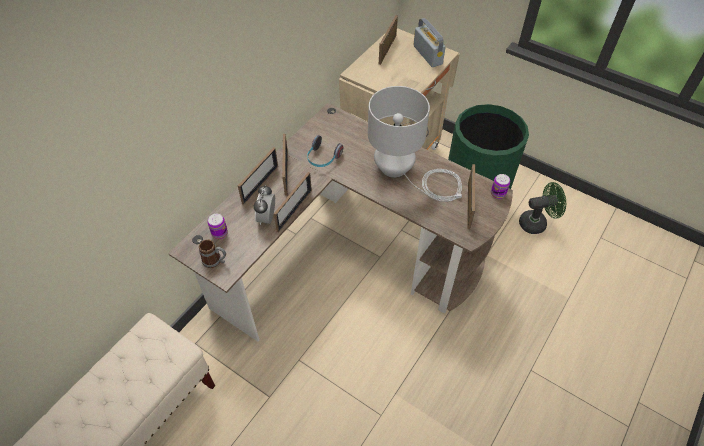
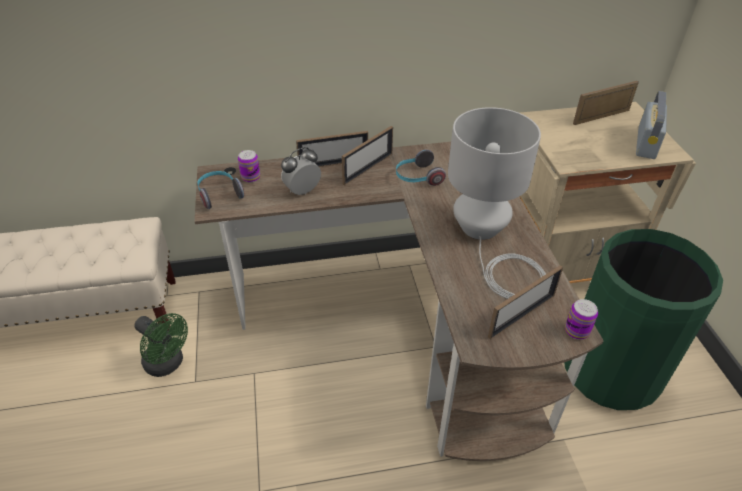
camera: 45 degrees right, 10 degrees down
mug [199,239,226,268] -> headphones [197,171,244,209]
picture frame [274,172,312,232] -> none
green fan [519,182,566,234] -> green fan moved to [134,313,188,377]

